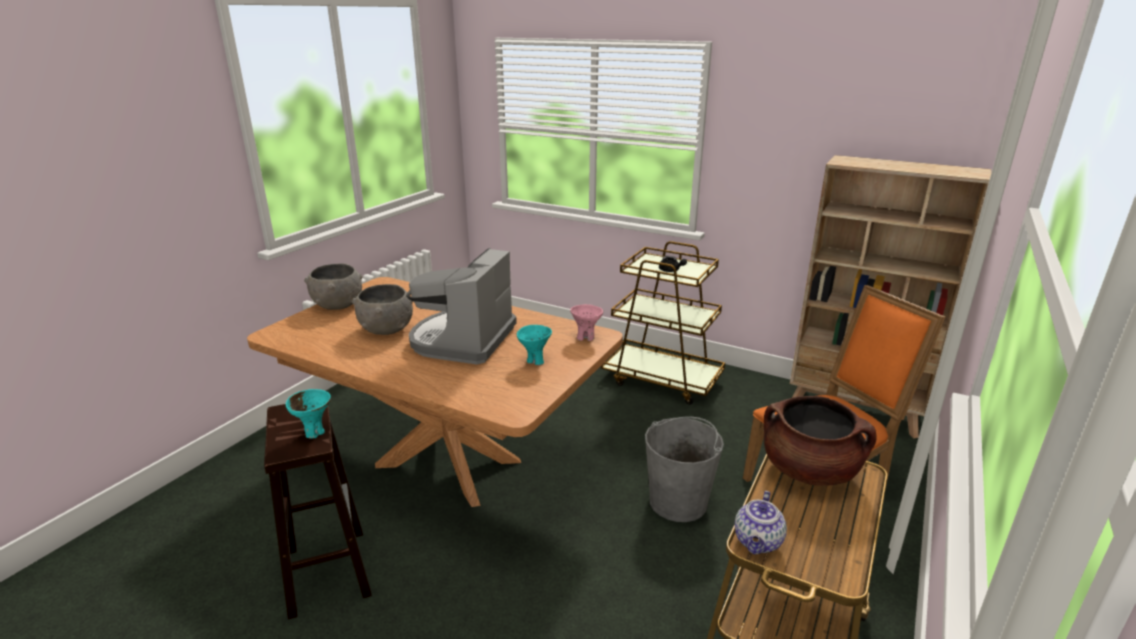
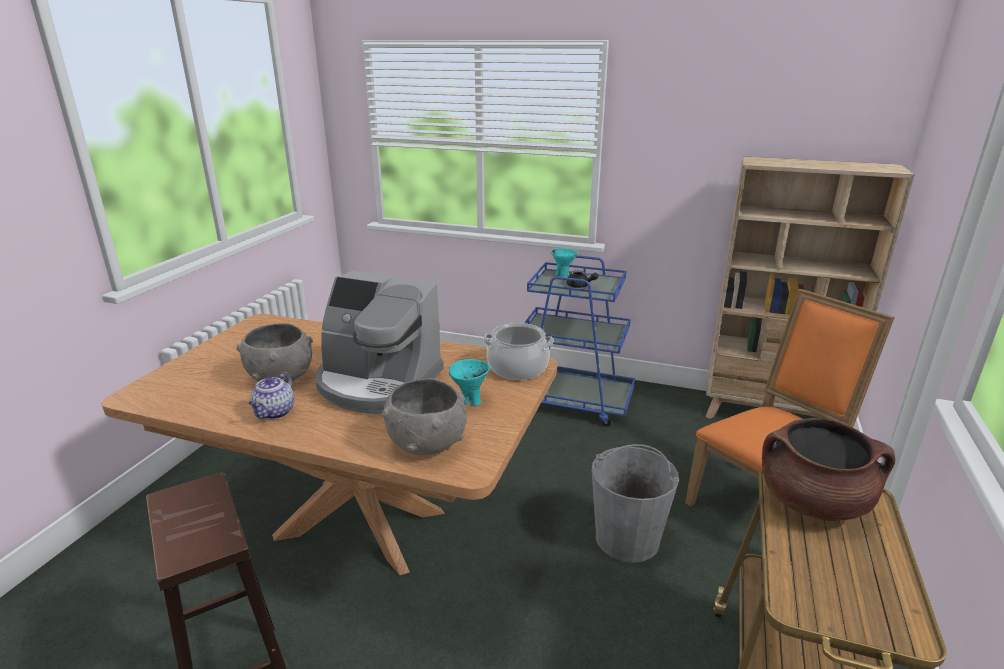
camera: 10 degrees left, 0 degrees up
turquoise bowl [286,389,331,439] -> turquoise bowl moved to [551,248,578,278]
grey bowl [304,263,363,310] -> grey bowl moved to [382,378,467,455]
coffee machine [406,248,517,365] -> coffee machine turned 75 degrees counterclockwise [315,271,444,414]
pink bowl [570,304,603,341] -> cooking pot [483,323,554,380]
brown cart [601,241,725,405] -> blue cart [524,255,635,427]
teapot [735,491,787,555] -> teapot moved to [249,372,295,419]

